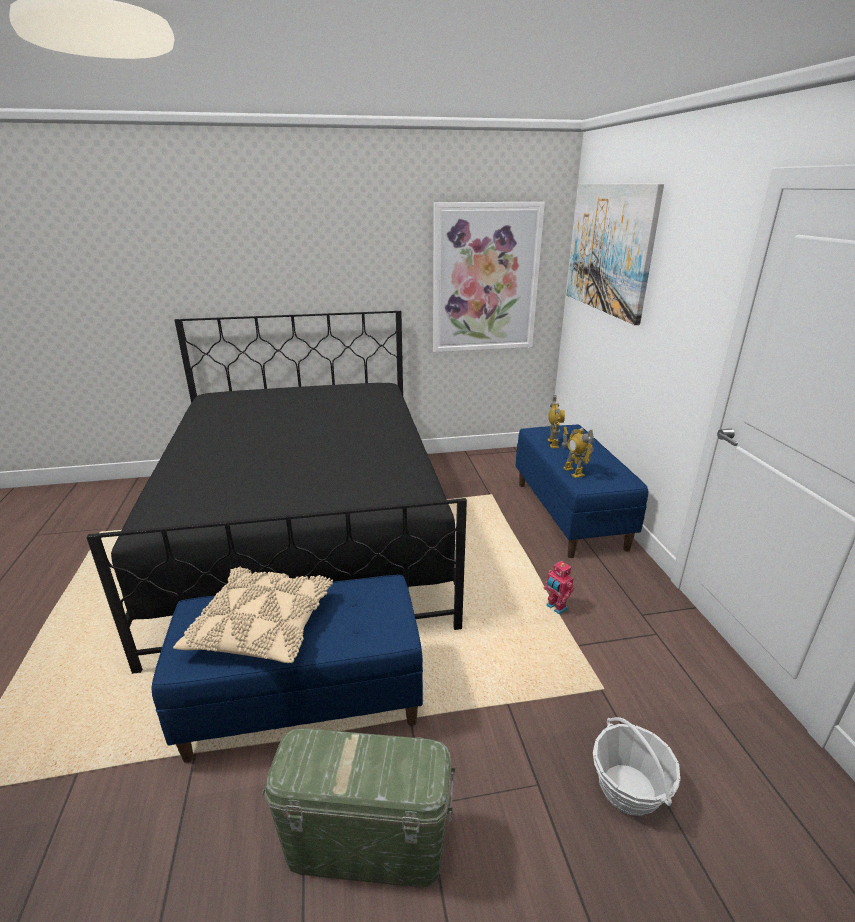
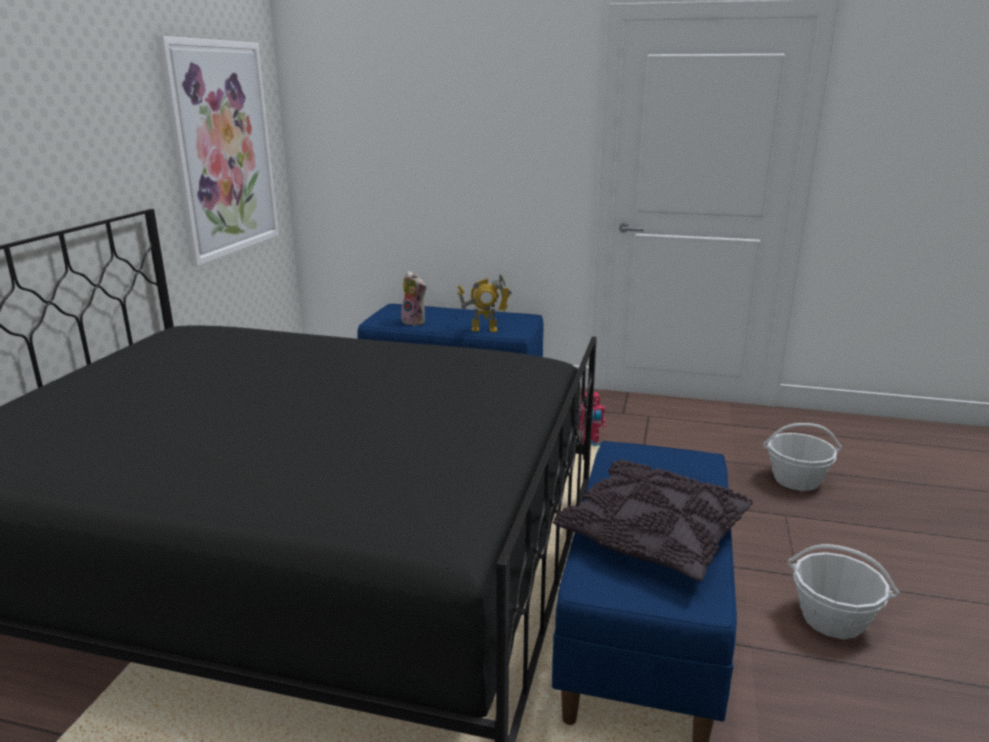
camera: 65 degrees left, 5 degrees down
beige pillow [173,567,333,663] -> black pillow [553,460,753,581]
green storage box [262,728,455,888] -> basket [788,544,899,639]
toy robot [547,395,565,448] -> plush toy [401,271,427,326]
picture [567,184,664,325] -> none

